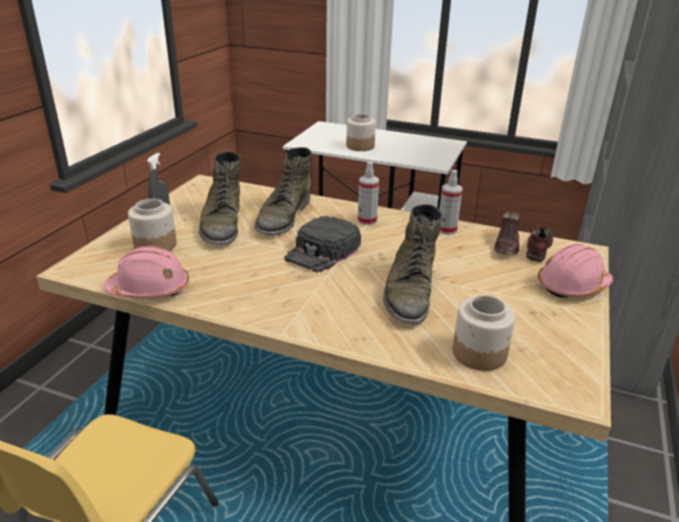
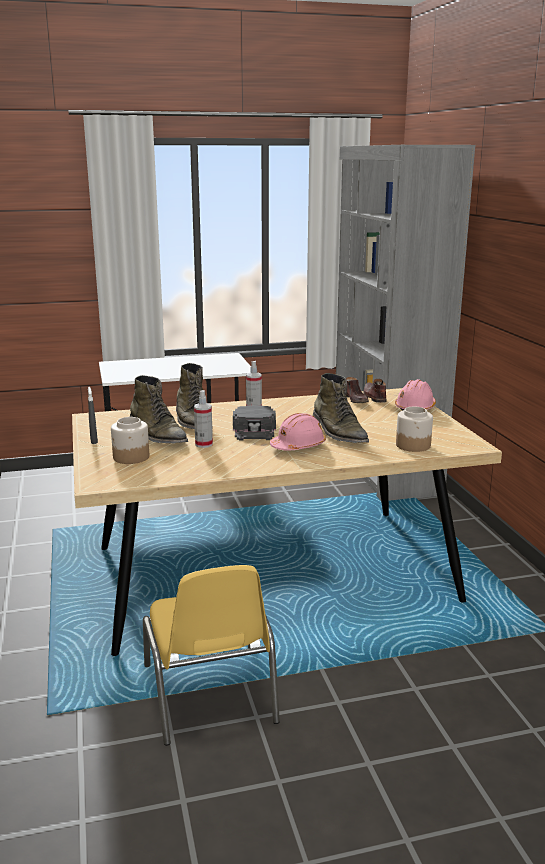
camera: 35 degrees left, 10 degrees down
pink hard hat [104,246,189,298] -> pink hard hat moved to [270,413,326,450]
jar [346,114,376,151] -> none
spray bottle [439,170,463,235] -> spray bottle moved to [194,390,213,448]

